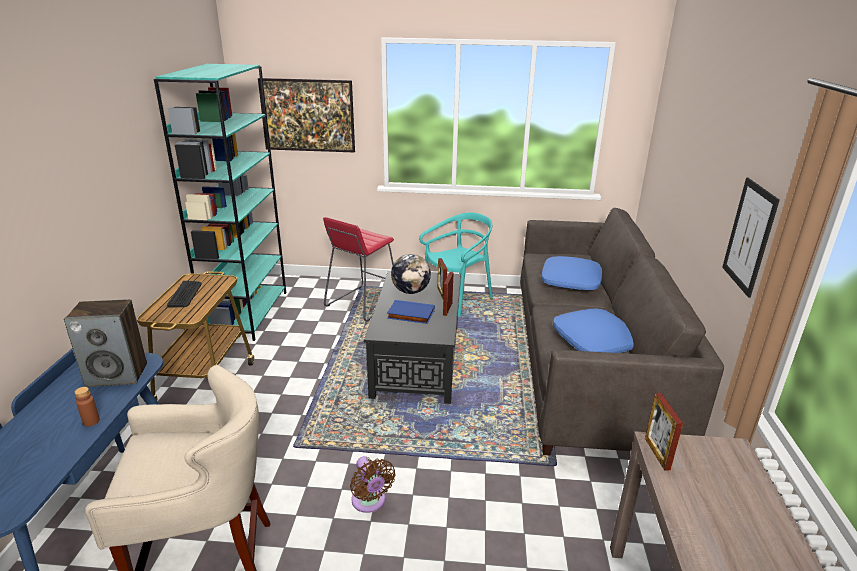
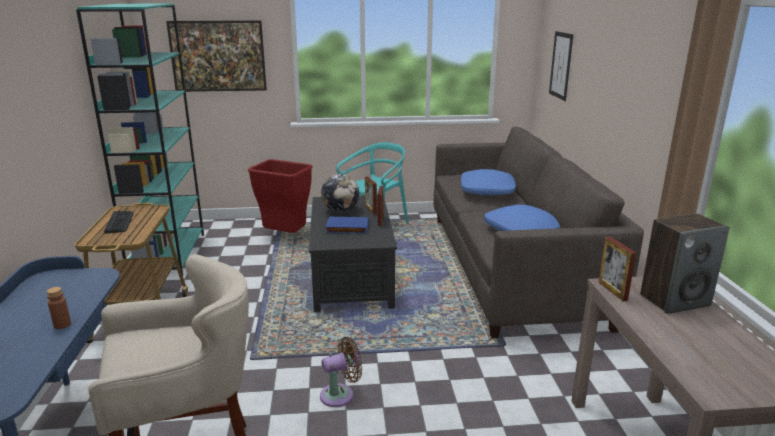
camera: 10 degrees left, 5 degrees down
speaker [64,299,147,387] -> speaker moved to [640,213,730,314]
red stool [323,217,394,321] -> red trash can [248,159,312,233]
brown fan [350,456,396,513] -> brown fan turned 75 degrees counterclockwise [320,337,362,407]
picture [722,177,780,298] -> picture moved to [549,31,573,101]

